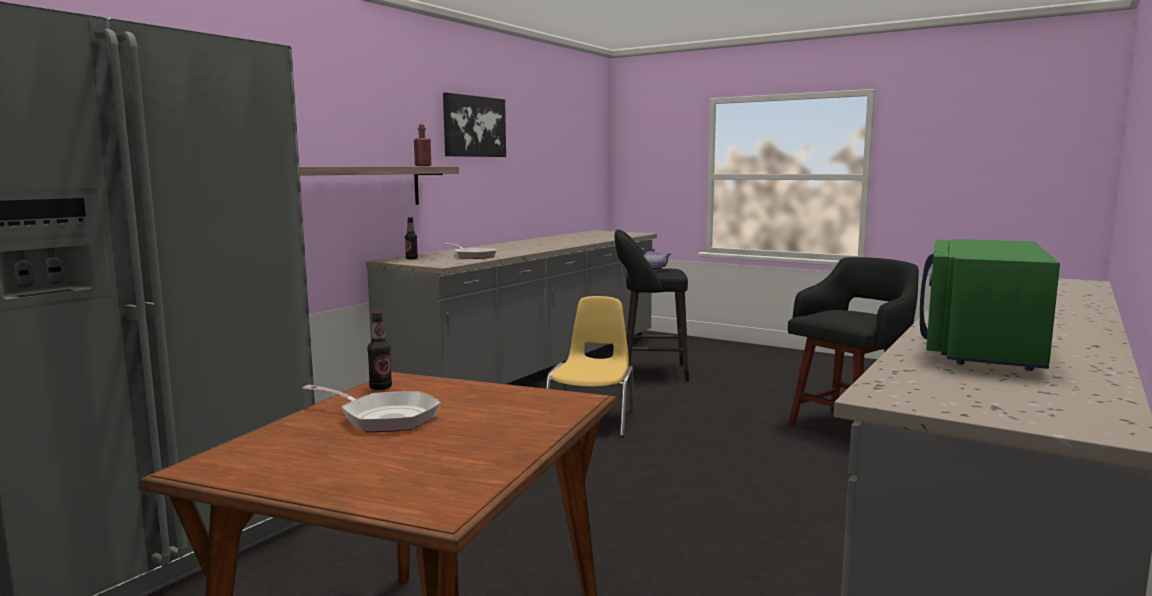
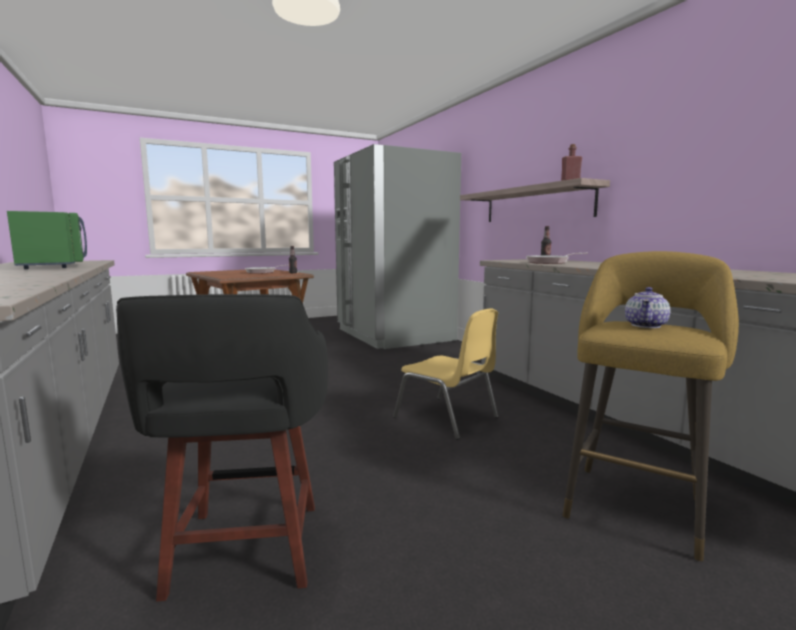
camera: 120 degrees right, 0 degrees up
picture [443,93,506,157] -> none
black stool [614,229,689,382] -> yellow stool [563,251,739,561]

